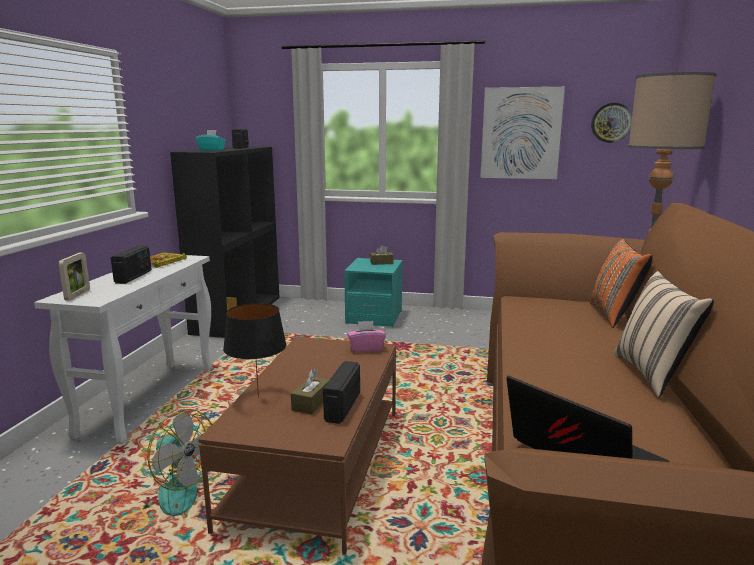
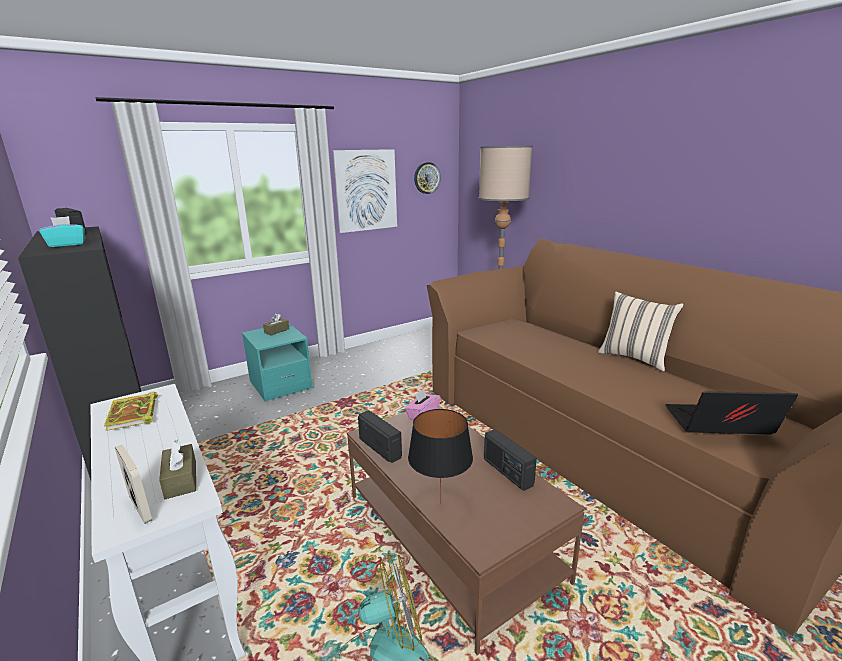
camera: 45 degrees left, 5 degrees up
radio [111,245,152,284] -> radio moved to [358,410,402,463]
brown tissue box [291,369,330,415] -> brown tissue box moved to [159,440,196,499]
orange pillow [590,239,652,328] -> none

